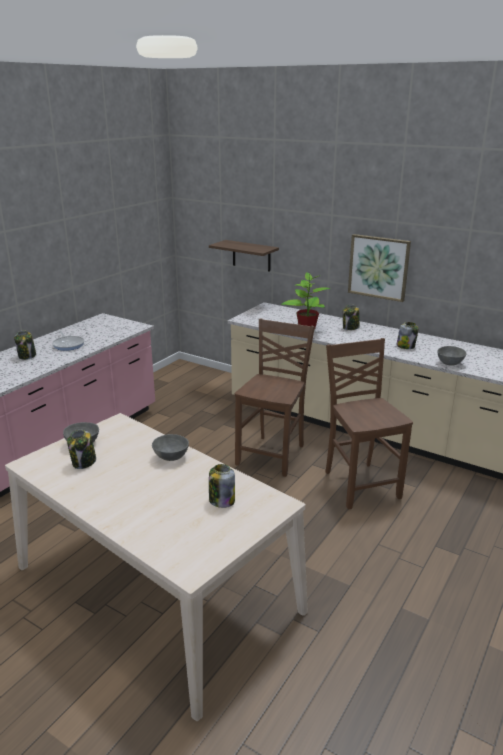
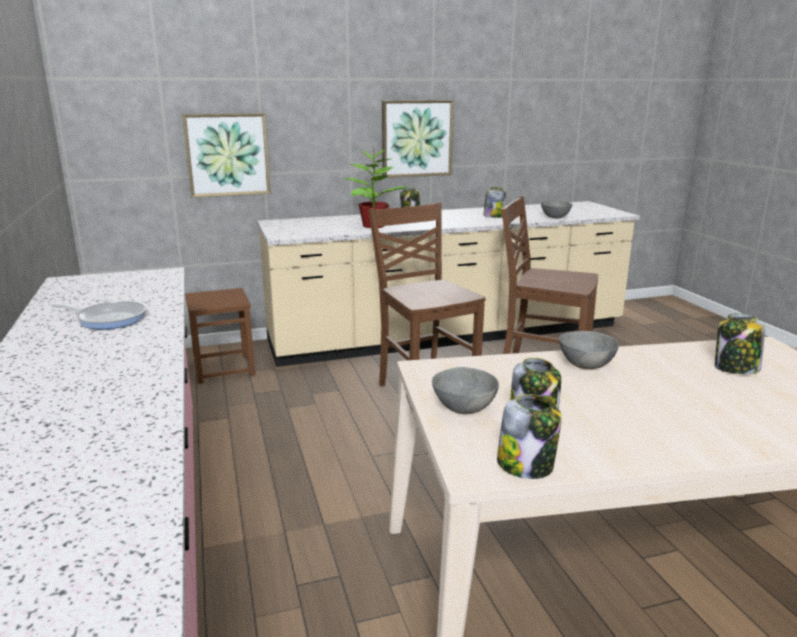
camera: 50 degrees left, 5 degrees down
jar [14,330,36,360] -> jar moved to [497,394,562,479]
shelf [209,240,279,272] -> picture [182,113,271,197]
none -> brown stool [185,288,255,384]

